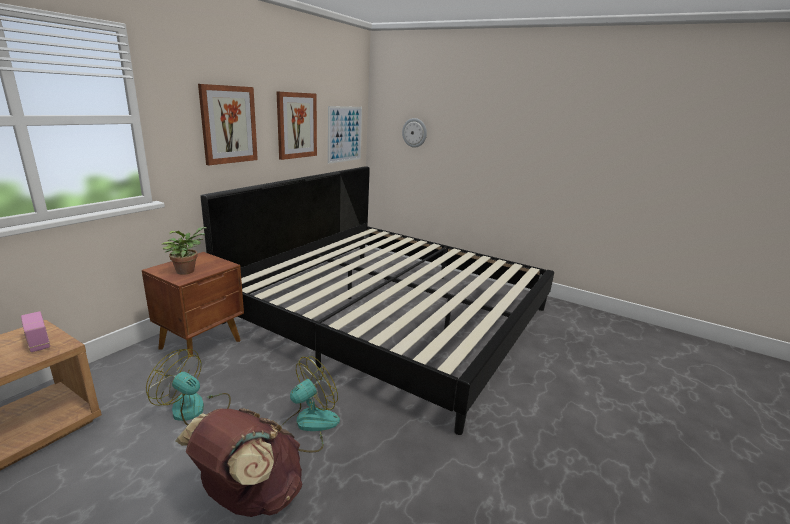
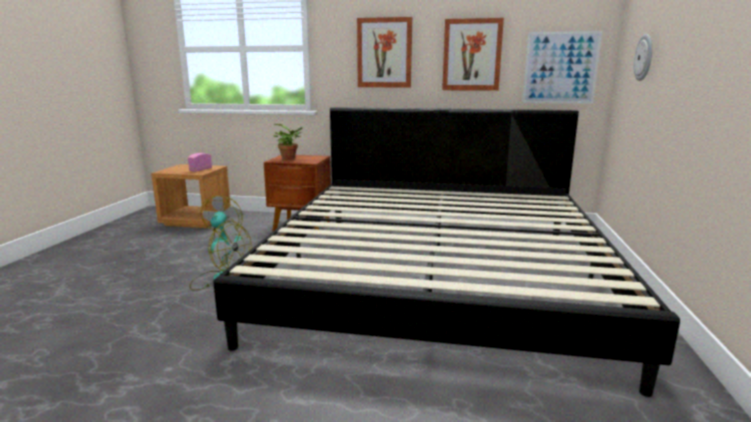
camera: 70 degrees right, 5 degrees down
brown backpack [175,408,302,517] -> none

